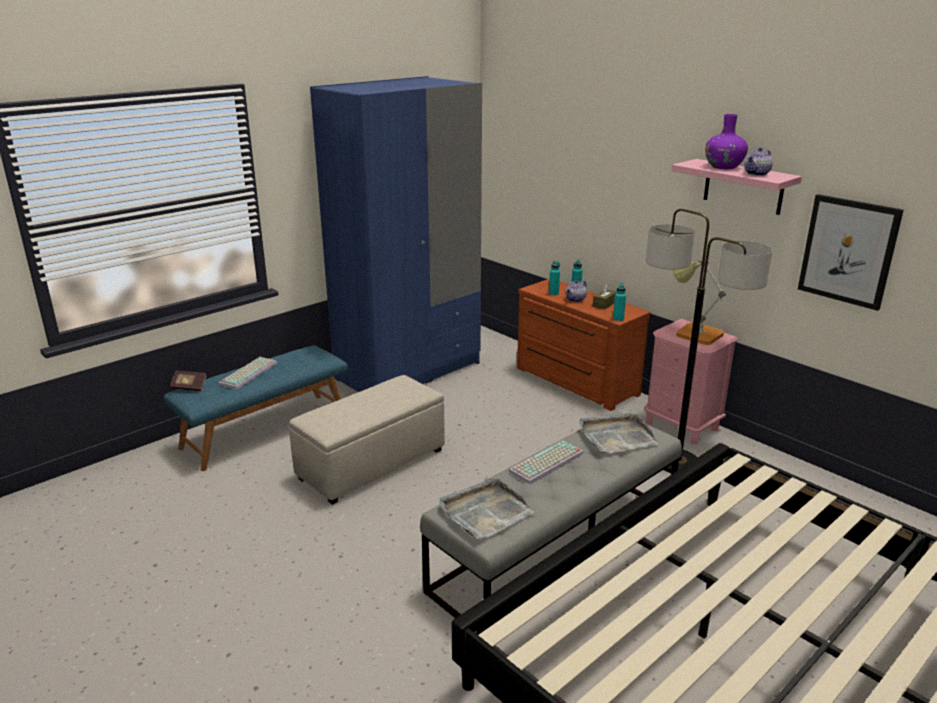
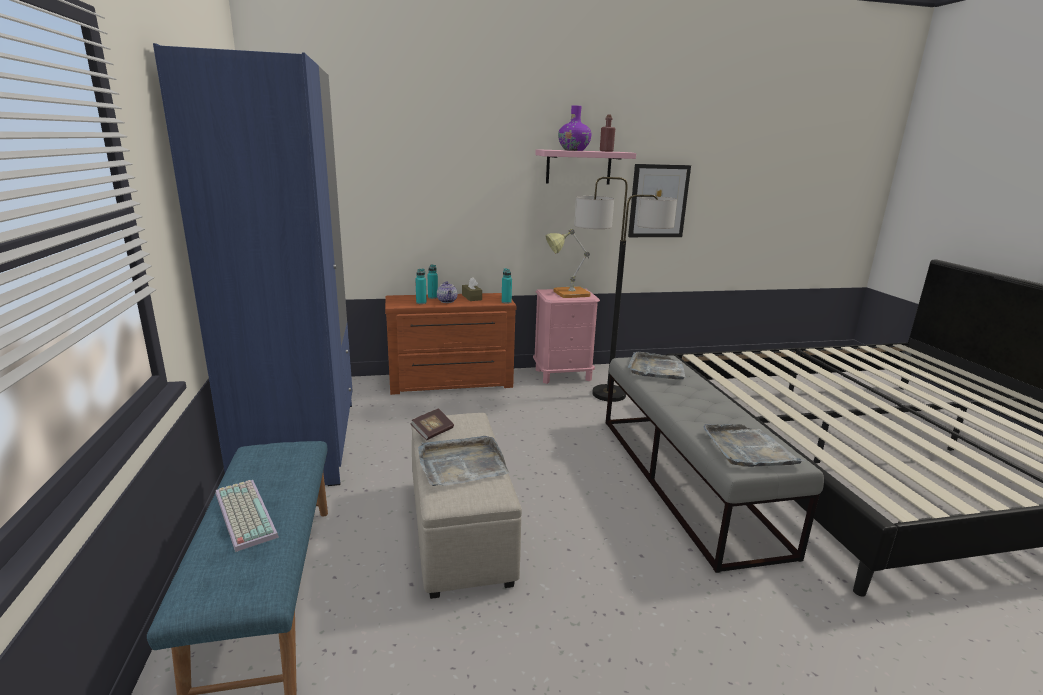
camera: 60 degrees left, 5 degrees down
book [170,371,207,391] -> book moved to [410,408,454,440]
keyboard [509,441,583,484] -> none
teapot [744,147,773,176] -> red bottle [600,115,615,152]
none -> grey tray [418,436,509,486]

